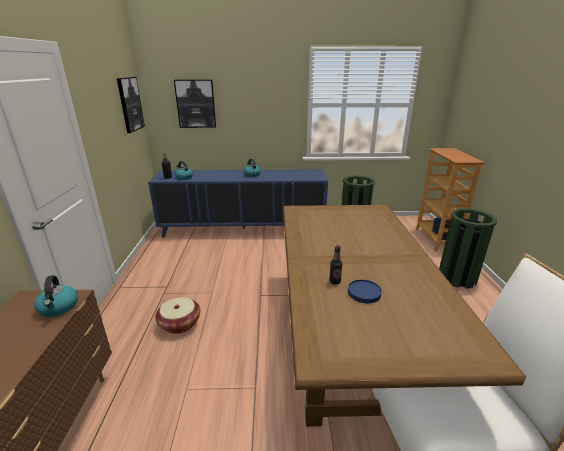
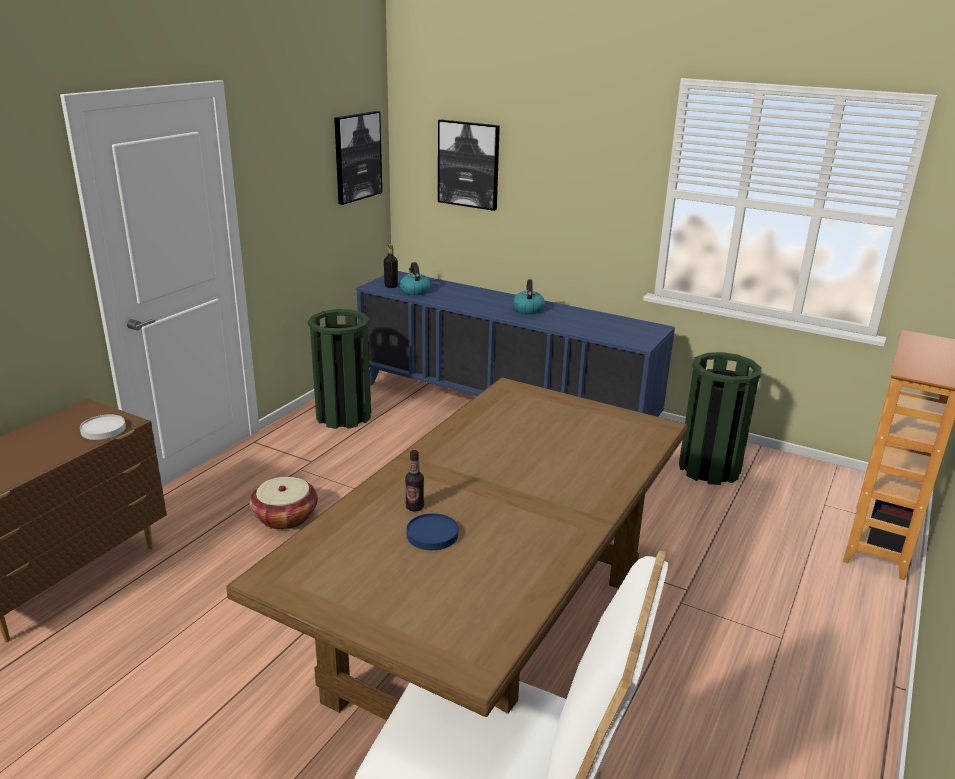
camera: 30 degrees right, 0 degrees up
kettle [34,275,78,317] -> white plate [80,414,126,440]
green trash can [439,208,497,289] -> green trash can moved to [308,309,371,429]

